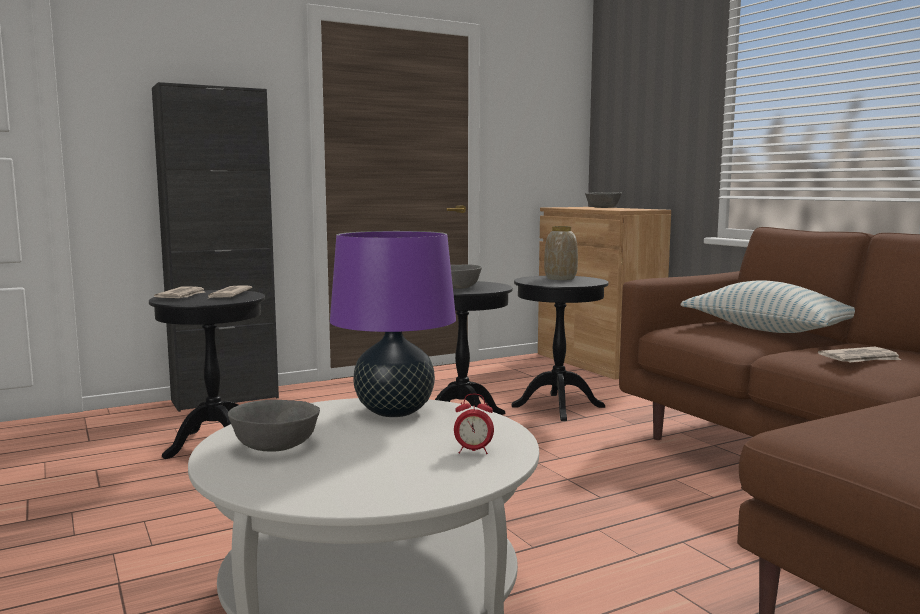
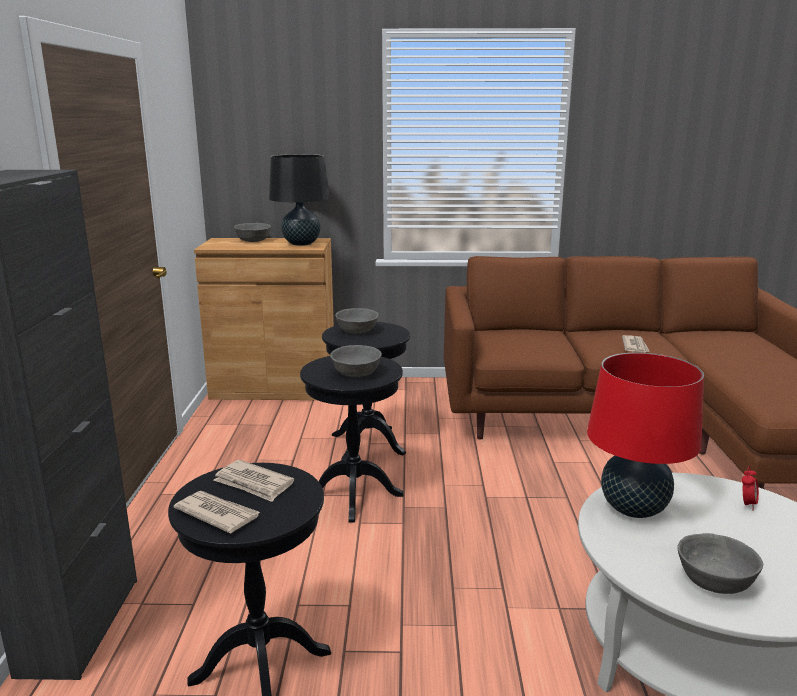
camera: 60 degrees left, 10 degrees up
purple table lamp [330,231,456,417] -> red table lamp [587,353,704,518]
vase [544,226,578,280] -> grey bowl [335,308,378,334]
pillow [680,280,855,333] -> none
none -> black table lamp [269,154,330,246]

